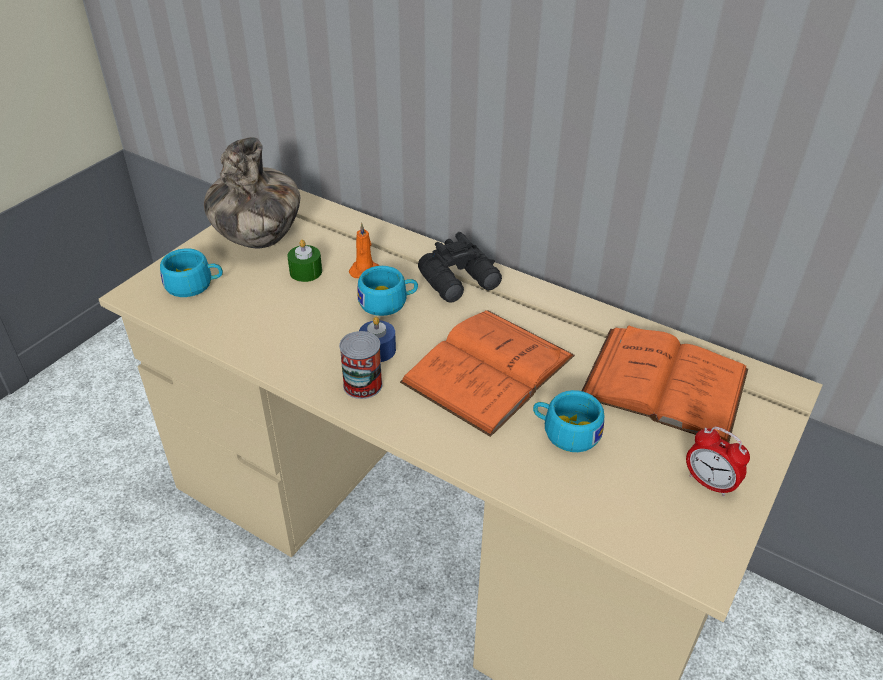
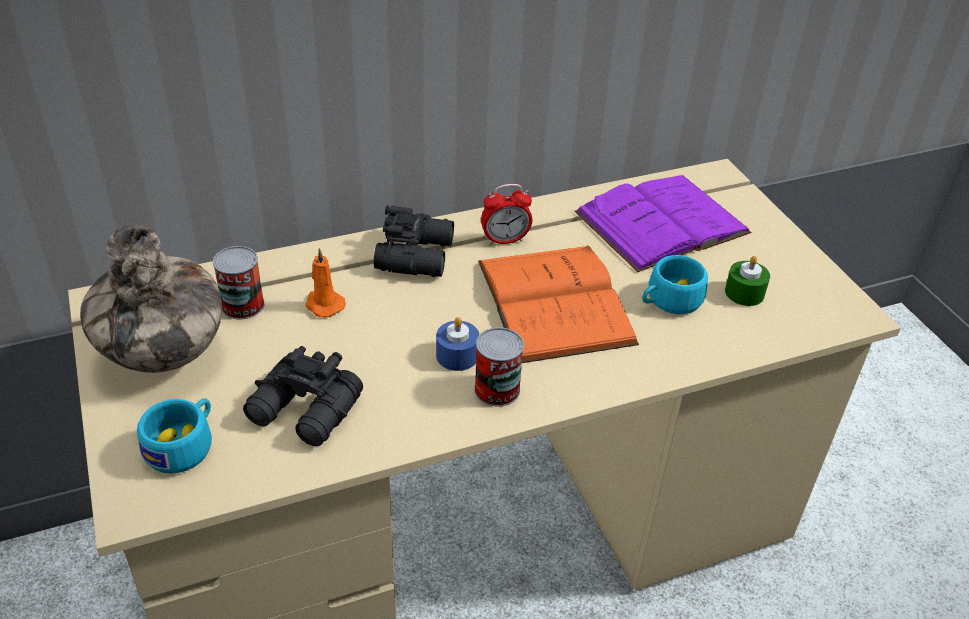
camera: 55 degrees left, 0 degrees up
green candle [287,240,322,282] -> green candle moved to [725,256,770,306]
turquoise cup [357,266,418,316] -> none
orange book [582,325,748,443] -> purple book [574,175,751,272]
alarm clock [686,427,750,497] -> alarm clock moved to [481,184,532,245]
none -> can [213,246,265,320]
none -> black binoculars [243,346,363,446]

